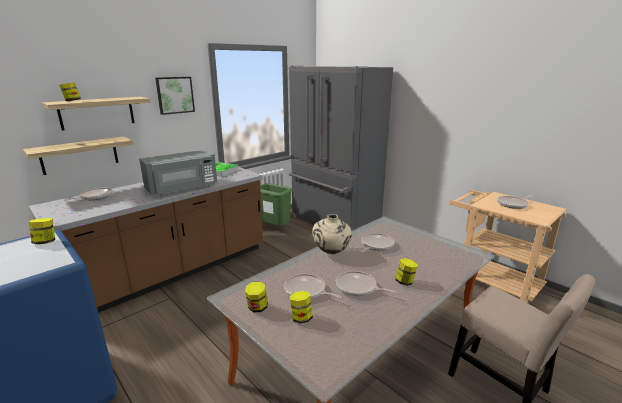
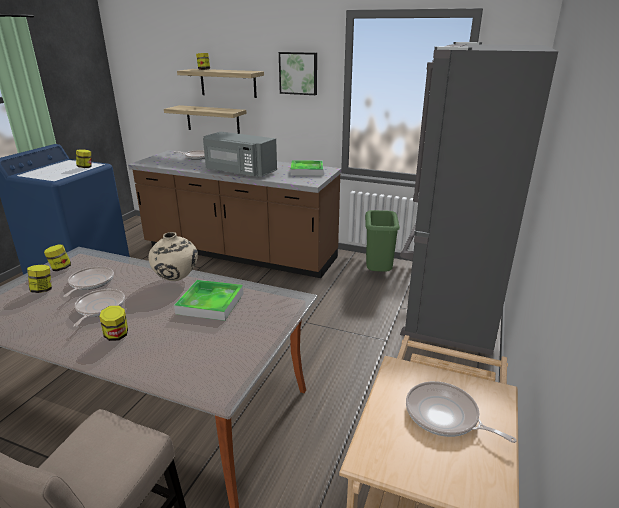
camera: 65 degrees right, 5 degrees up
frying pan [360,233,395,253] -> tray [174,280,244,321]

